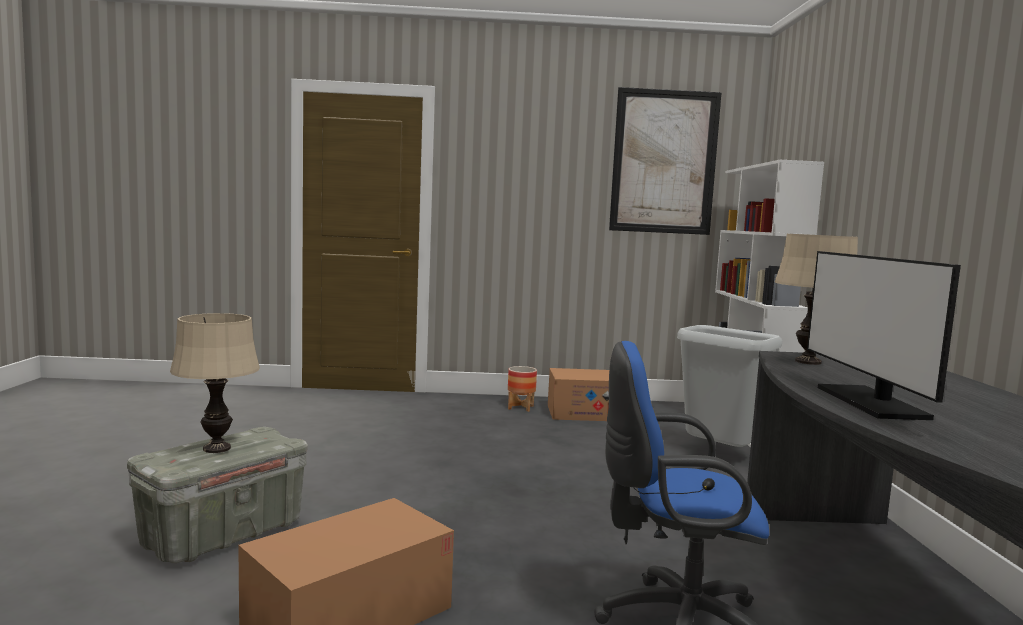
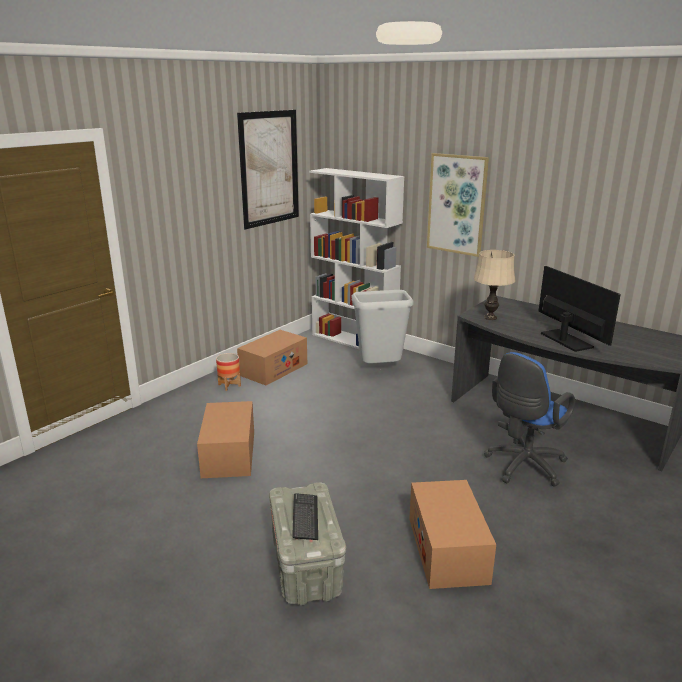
camera: 50 degrees left, 15 degrees up
beige table lamp [170,313,260,453] -> keyboard [292,493,318,540]
monitor [807,251,961,420] -> monitor turned 150 degrees counterclockwise [538,266,621,352]
none -> cardboard box [197,401,254,478]
none -> picture [427,153,489,257]

